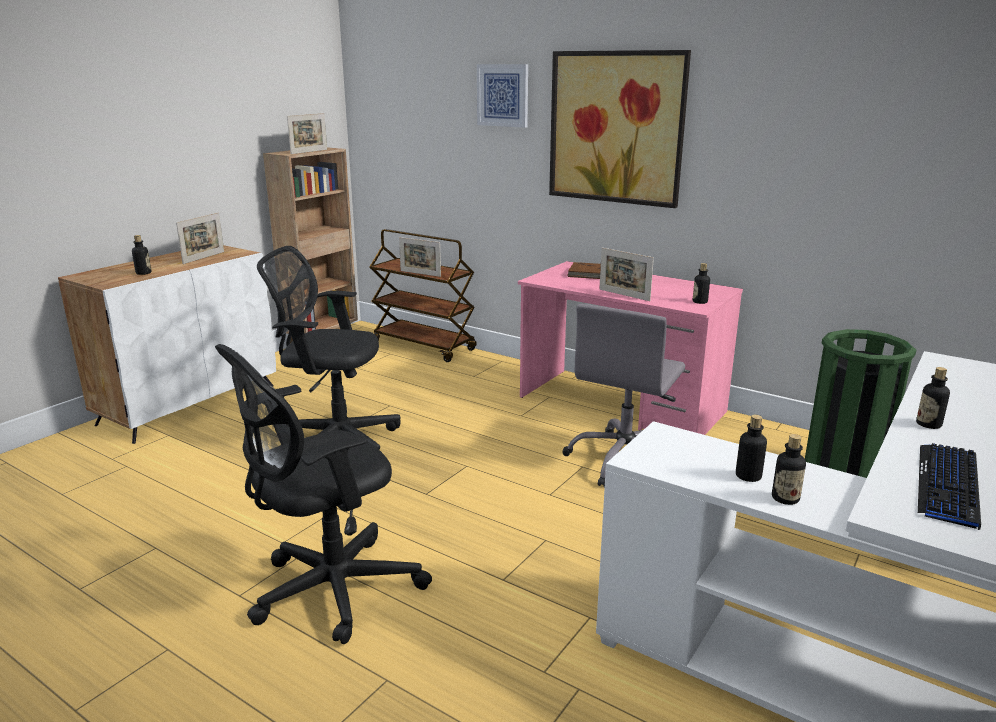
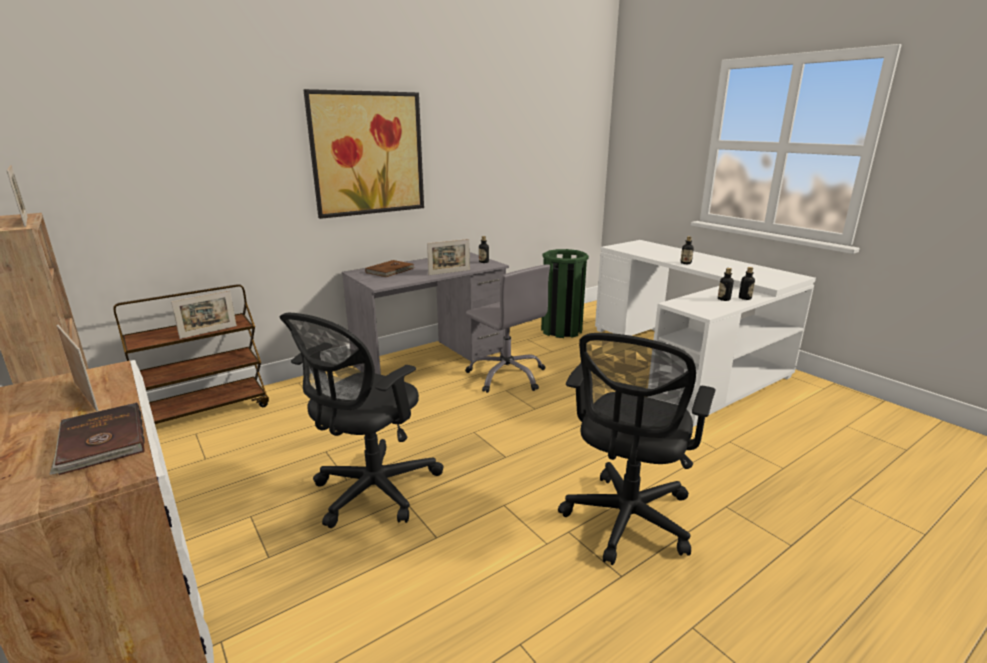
camera: 70 degrees left, 0 degrees up
bottle [132,235,152,275] -> brown book [49,402,145,475]
black office chair [215,344,432,644] -> black office chair turned 45 degrees clockwise [558,333,715,565]
picture [477,64,528,128] -> none
pink desk [518,261,743,435] -> grey desk [342,252,509,375]
keyboard [918,443,981,530] -> none

